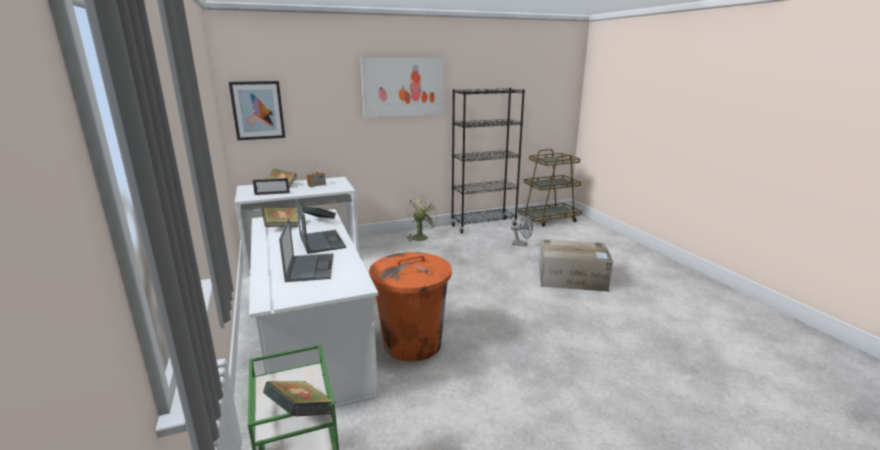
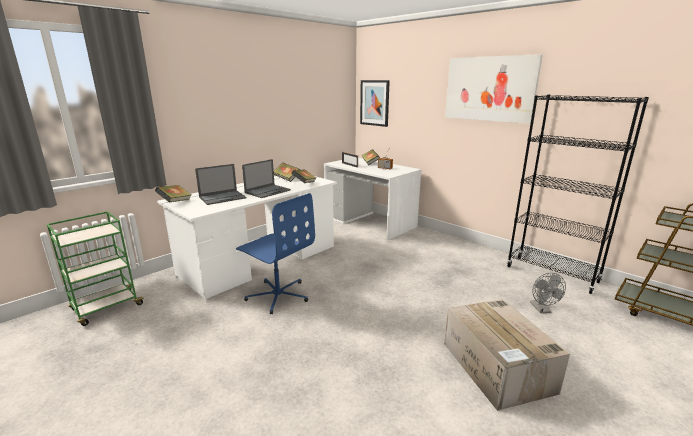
camera: 65 degrees right, 0 degrees up
book [263,381,336,416] -> book moved to [155,185,191,202]
orange trash can [369,252,452,362] -> blue office chair [236,193,315,314]
green fan [407,195,440,242] -> none

